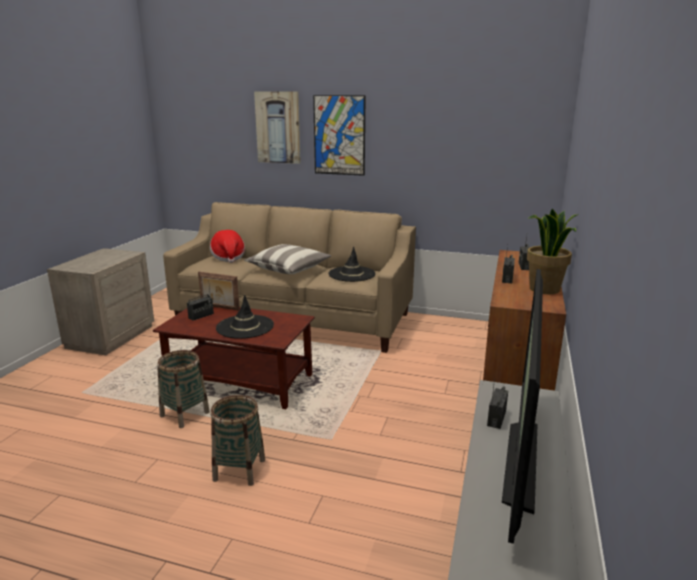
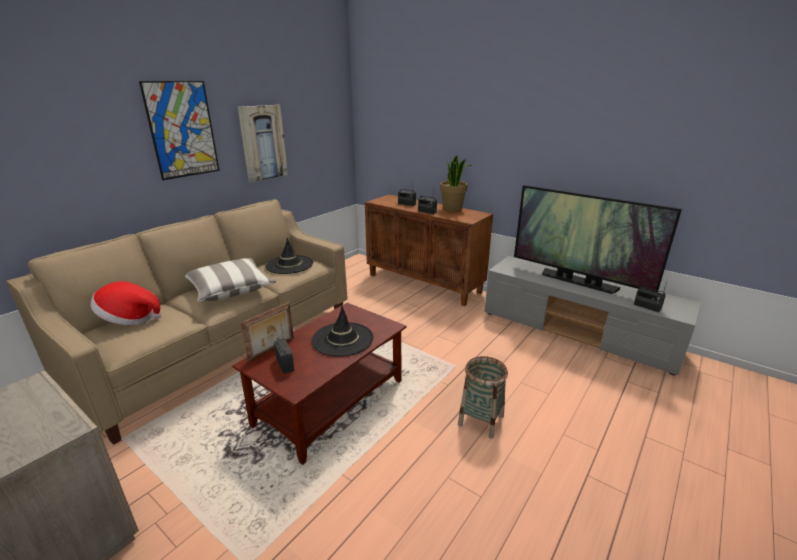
camera: 70 degrees left, 5 degrees up
basket [157,350,210,428] -> none
picture [254,92,301,164] -> picture moved to [238,105,288,182]
radio [487,379,508,429] -> radio moved to [634,279,668,312]

